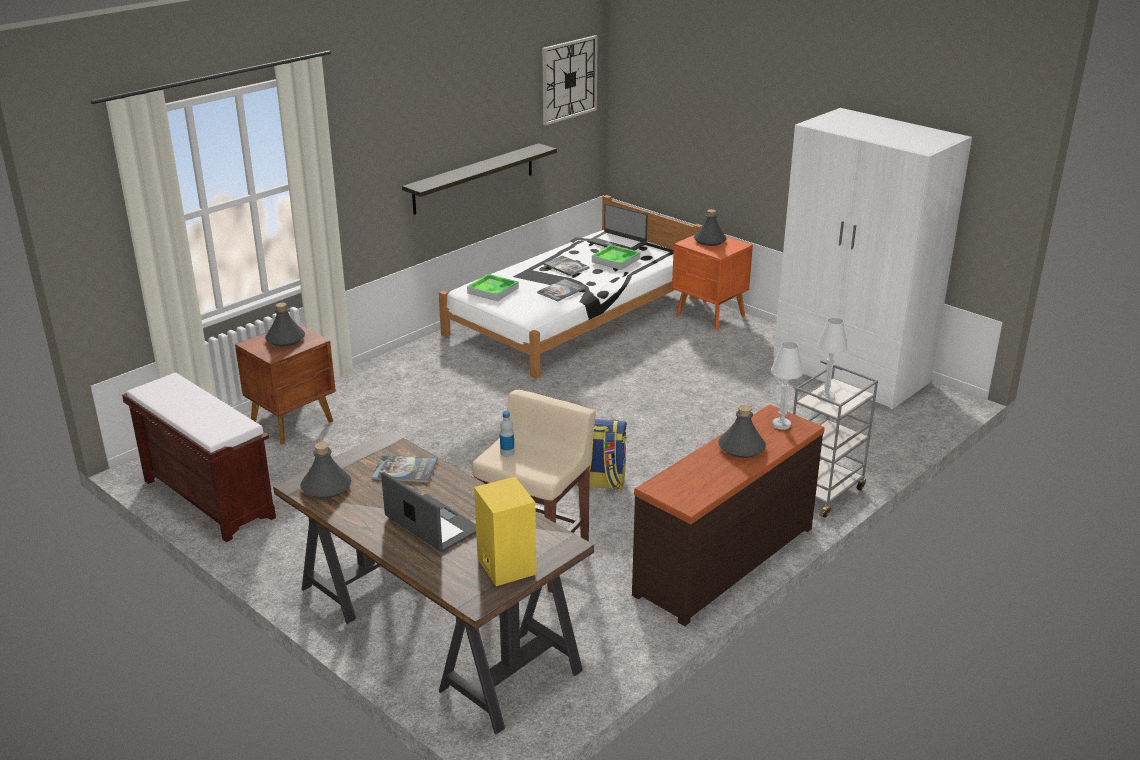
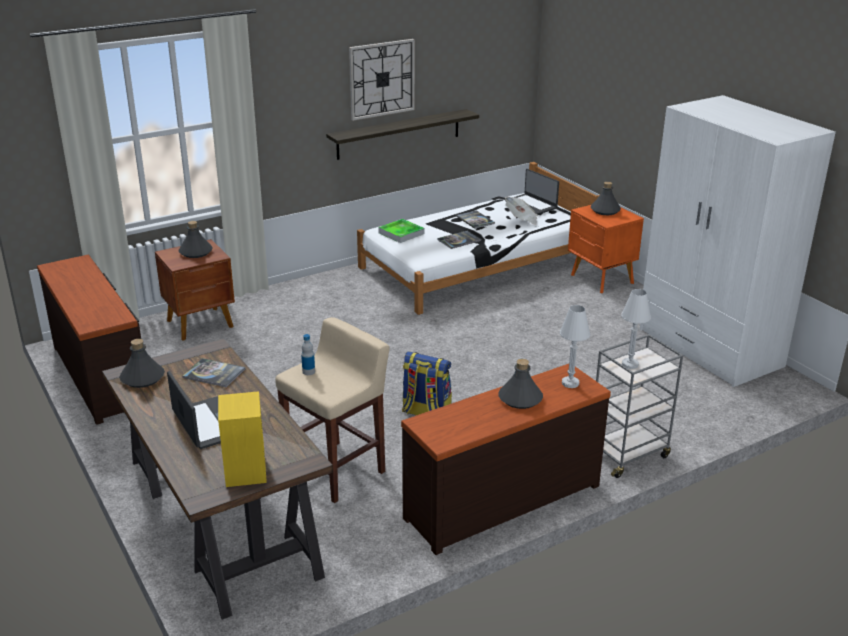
camera: 15 degrees right, 0 degrees up
brown bench [122,373,276,542] -> brown dresser [37,255,141,425]
wall clock [542,35,598,125] -> wall clock moved to [349,39,415,121]
tray [592,245,640,270] -> newspaper [505,197,538,225]

